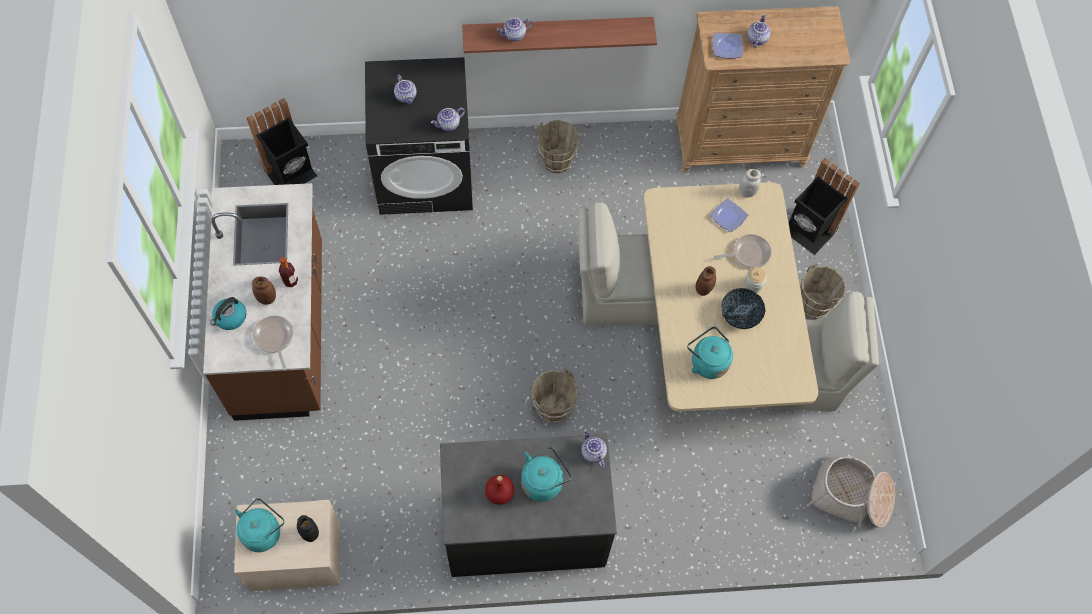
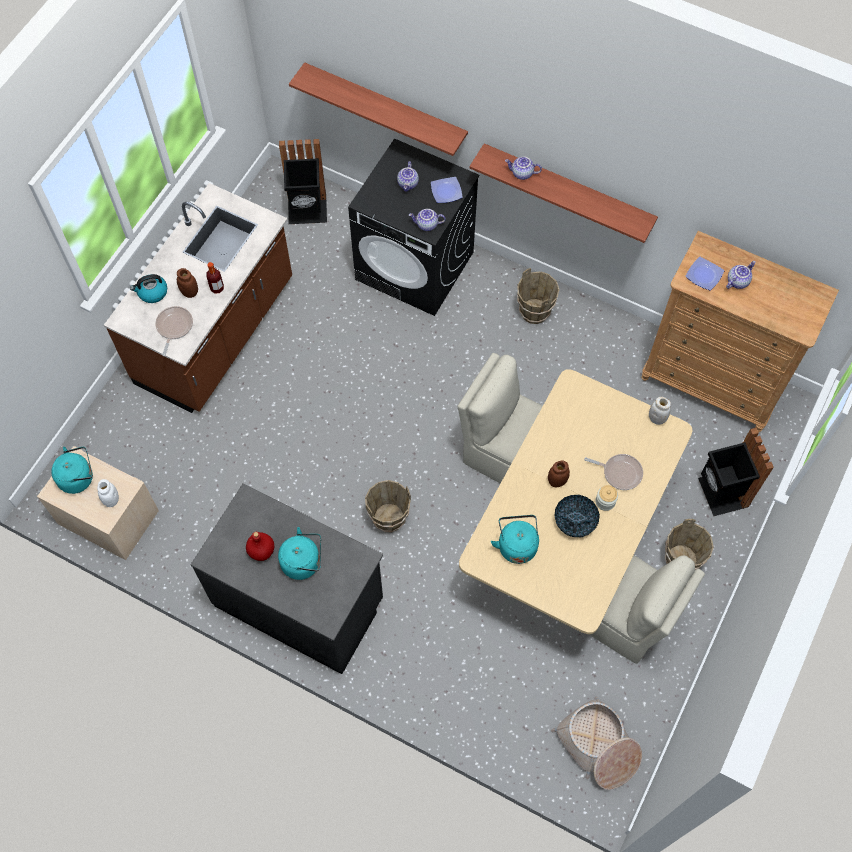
camera: 35 degrees right, 0 degrees up
black jar [297,515,319,542] -> white jar [97,479,119,507]
teapot [581,429,607,468] -> none
plate [710,198,748,232] -> plate moved to [431,177,463,203]
none -> shelf [289,62,468,156]

